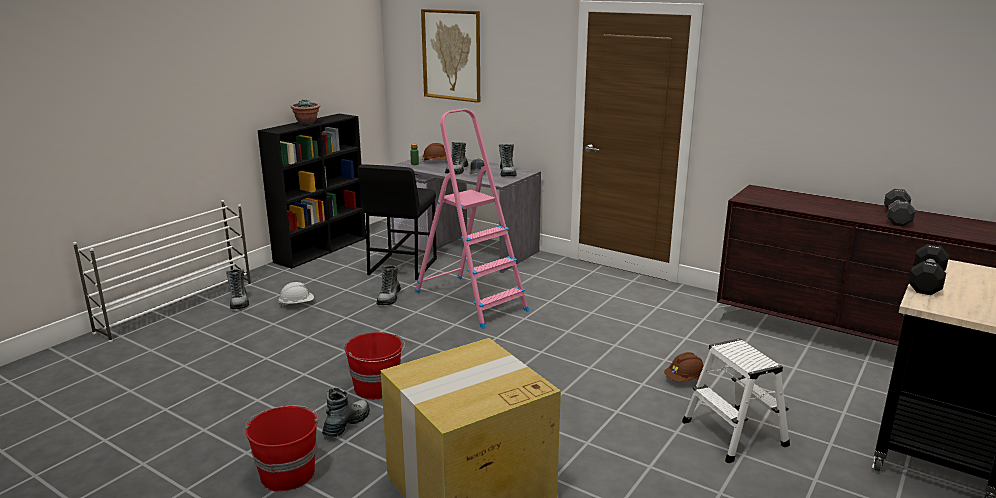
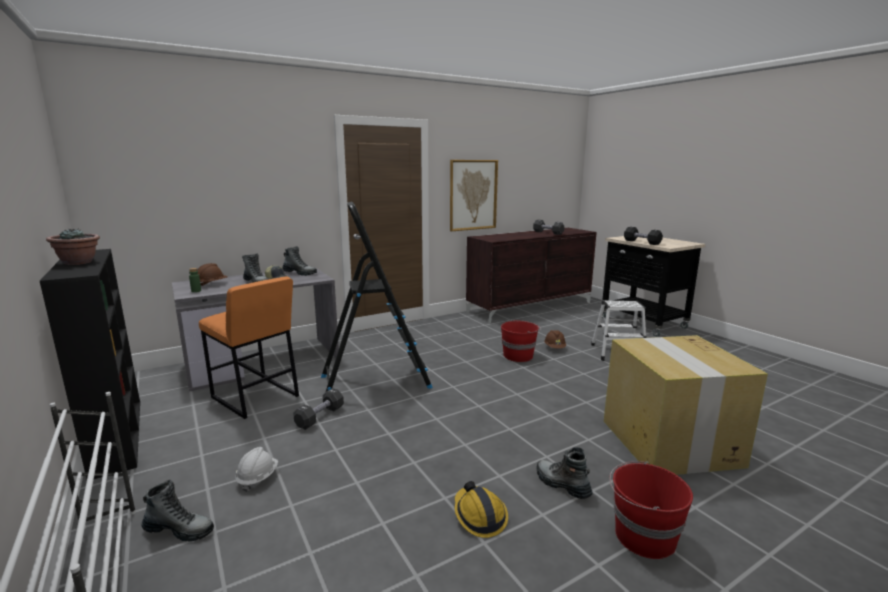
camera: 65 degrees left, 5 degrees down
red bucket [345,332,405,399] -> red bucket moved to [501,320,541,362]
black stool [357,164,437,280] -> orange stool [199,277,299,419]
boot [376,265,401,305] -> black dumbbell [293,388,344,430]
pink step ladder [415,109,529,329] -> black step ladder [321,201,433,392]
picture [421,9,480,103] -> picture moved to [450,160,498,231]
none -> hard hat [455,481,508,538]

